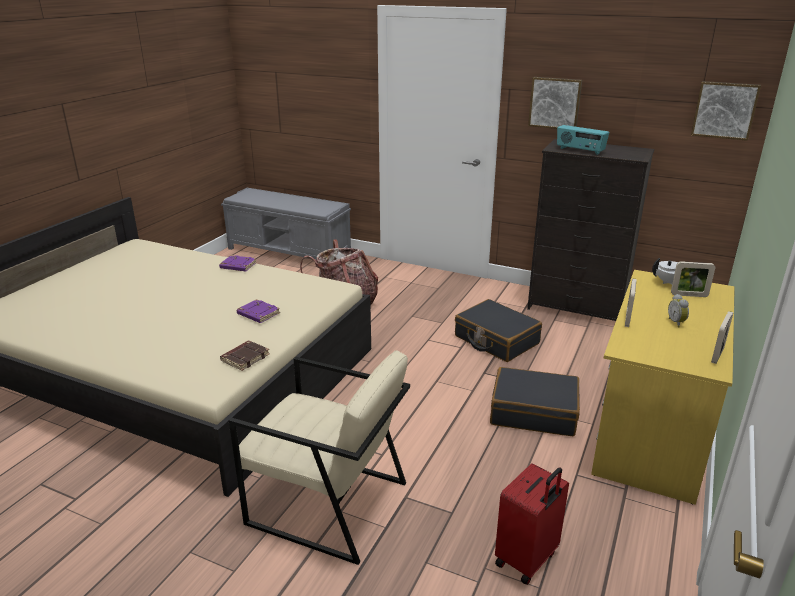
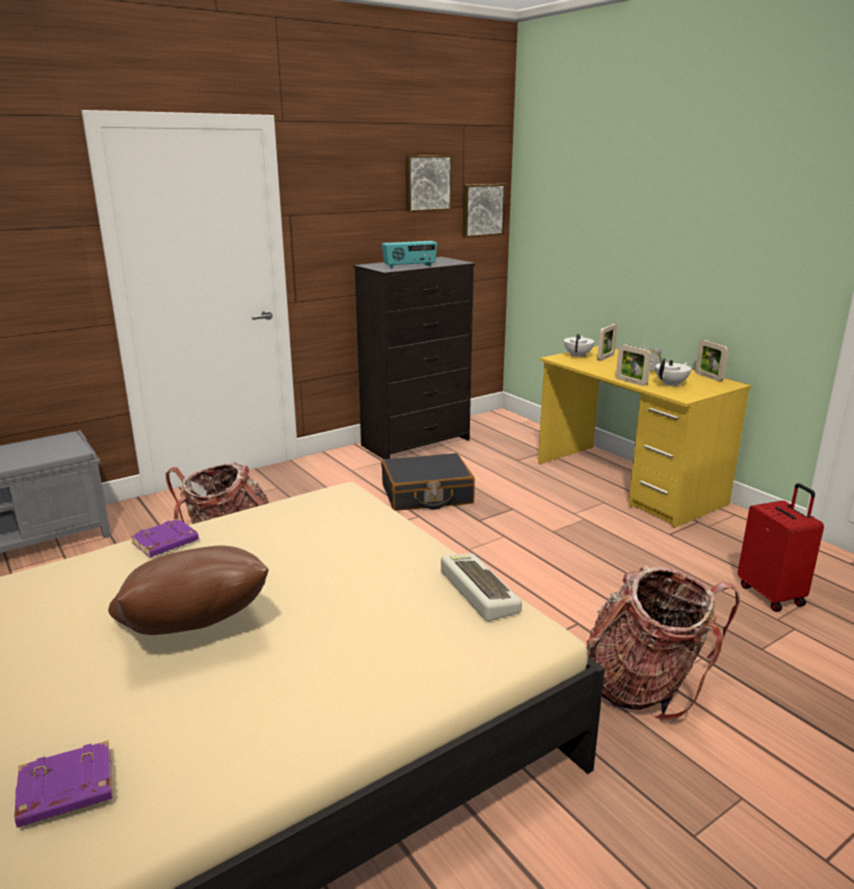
camera: 60 degrees left, 5 degrees down
brown book [220,341,270,371] -> keyboard [441,553,522,621]
beige armchair [229,350,410,565] -> backpack [586,565,740,721]
purple book [237,299,280,323] -> purple book moved to [15,741,112,828]
black suitcase [490,367,580,436] -> none
picture [528,77,582,129] -> picture moved to [405,155,453,212]
none -> brown pillow [108,546,269,635]
none -> white teapot [655,358,691,387]

